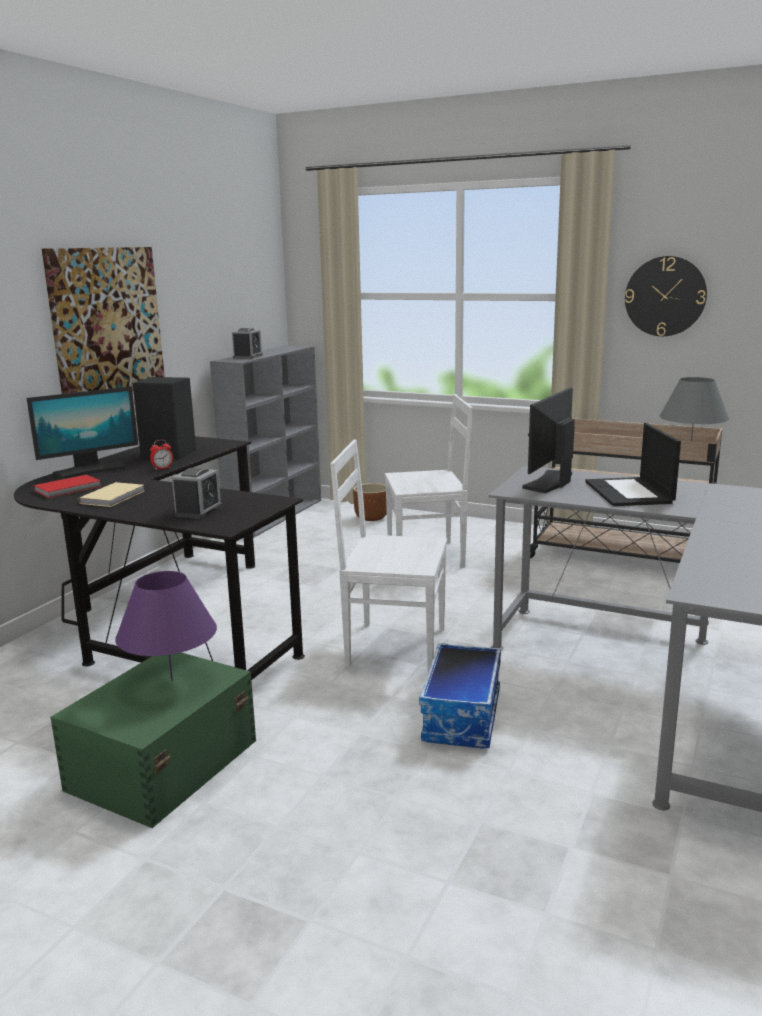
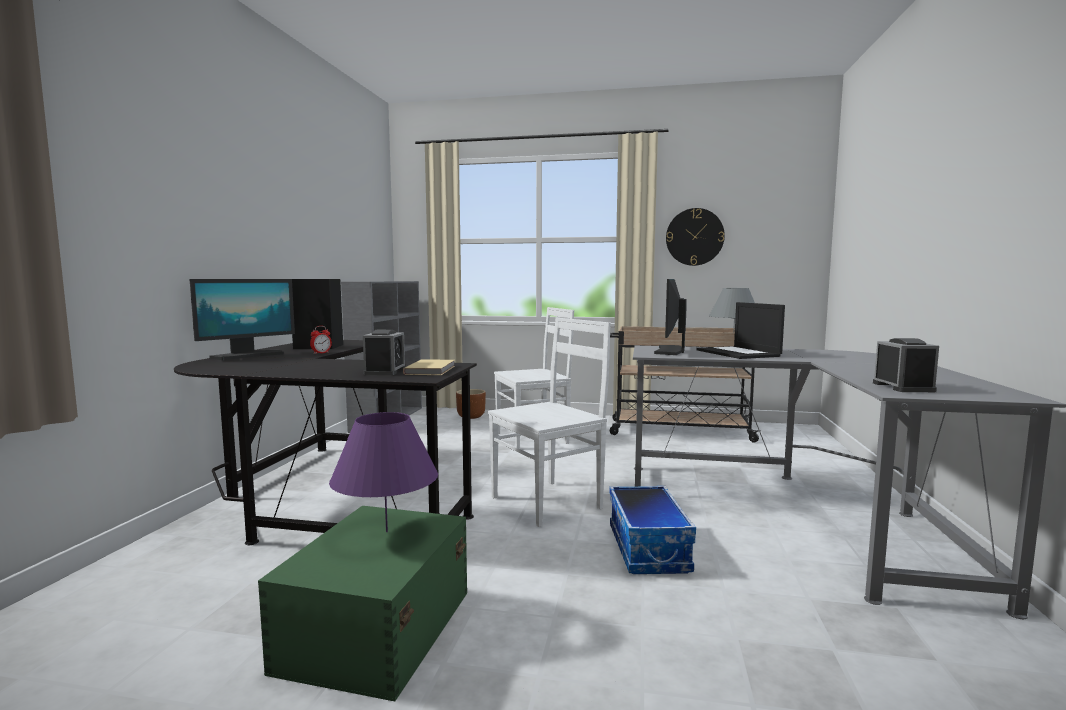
camera: 15 degrees left, 10 degrees down
red book [33,475,102,498] -> none
picture [42,247,165,394] -> none
beige book [78,482,144,507] -> beige book moved to [403,359,455,375]
alarm clock [232,328,263,359] -> alarm clock moved to [873,338,939,392]
white chair [330,440,447,673] -> white chair turned 150 degrees clockwise [488,318,611,527]

